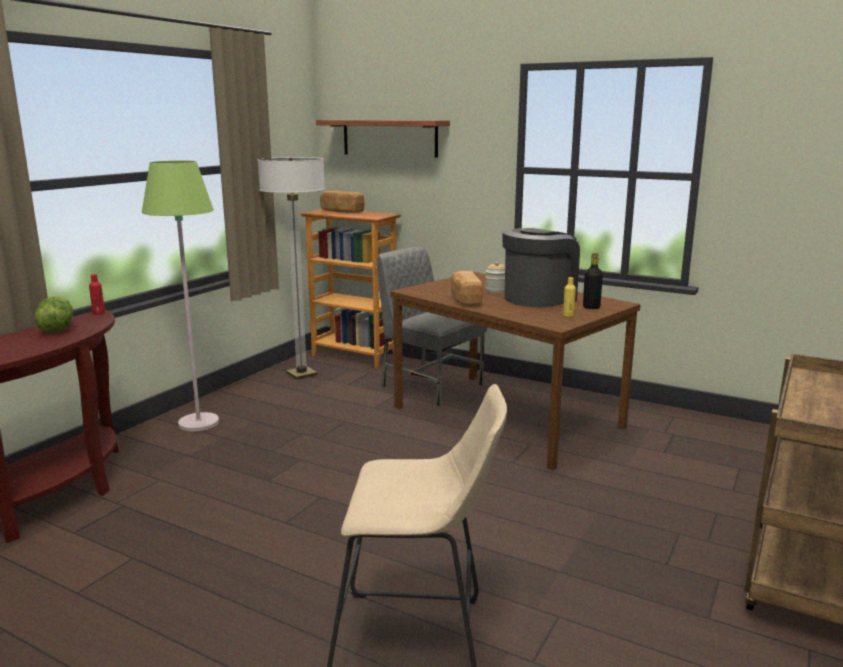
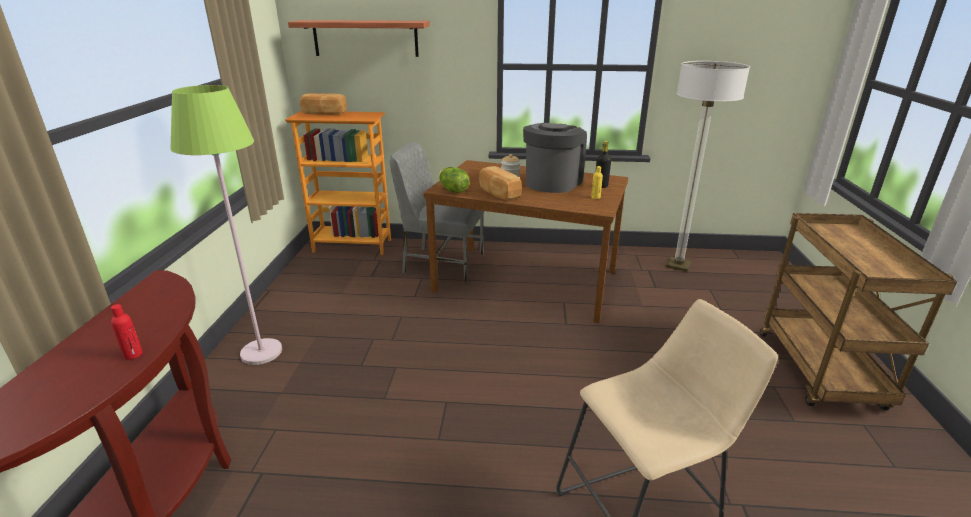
camera: 25 degrees left, 10 degrees up
lettuce [35,297,73,332] -> lettuce moved to [438,167,470,193]
red bottle [89,274,105,315] -> red bottle moved to [111,304,143,360]
floor lamp [257,157,325,380] -> floor lamp moved to [665,61,750,272]

